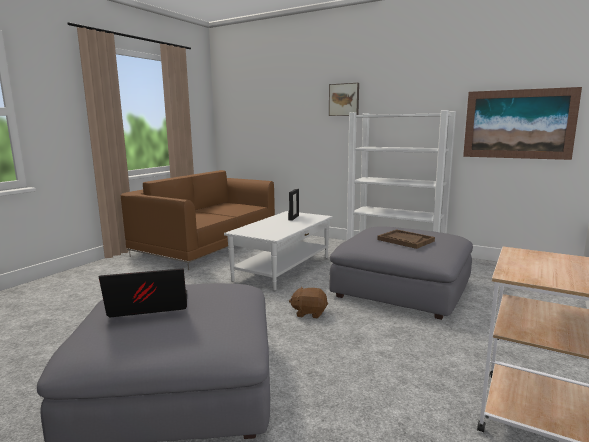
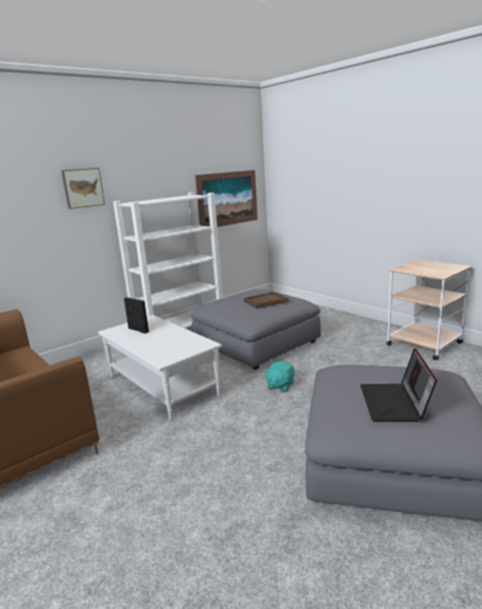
camera: 70 degrees left, 5 degrees up
brown plush toy [289,286,328,318] -> turquoise plush toy [263,361,295,392]

